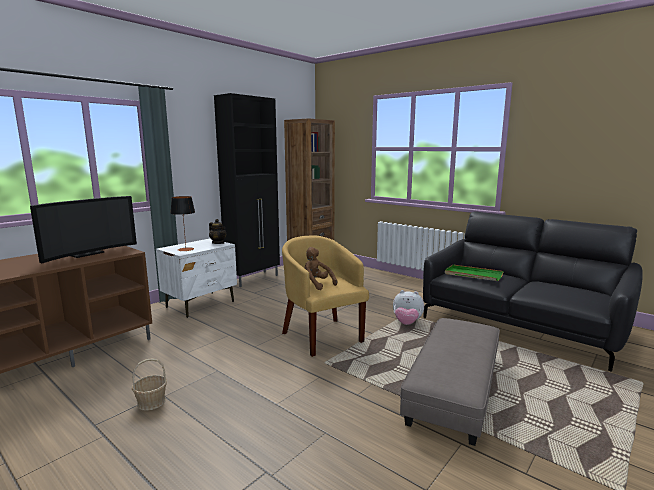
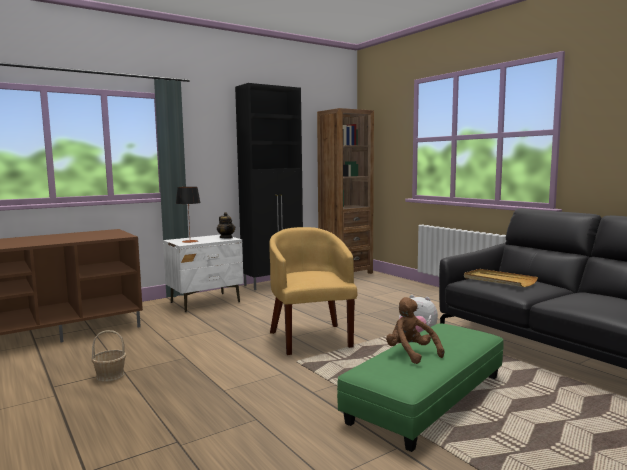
camera: 15 degrees right, 5 degrees down
television [30,196,137,263] -> none
brown plush toy [304,247,337,290] -> brown plush toy moved to [386,297,444,364]
grey ottoman [400,318,500,446] -> green ottoman [337,323,504,452]
green tray [445,264,504,281] -> beige tray [464,269,538,287]

